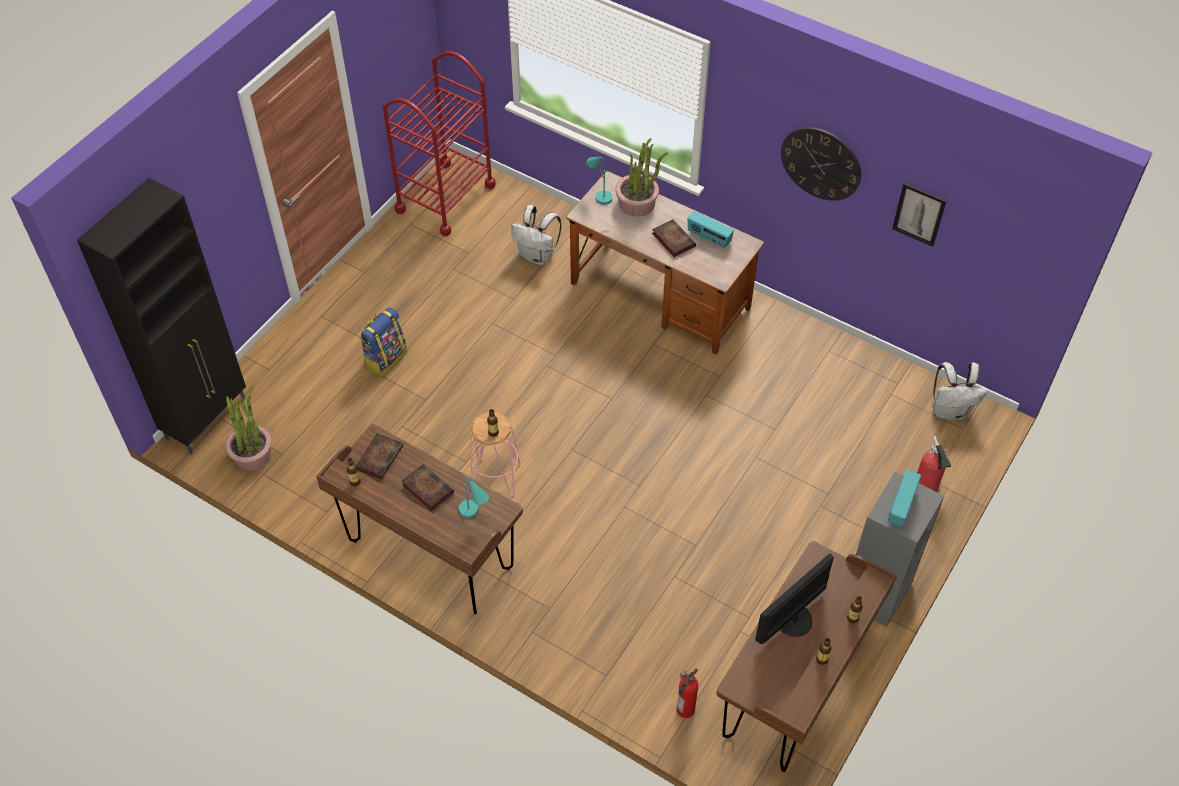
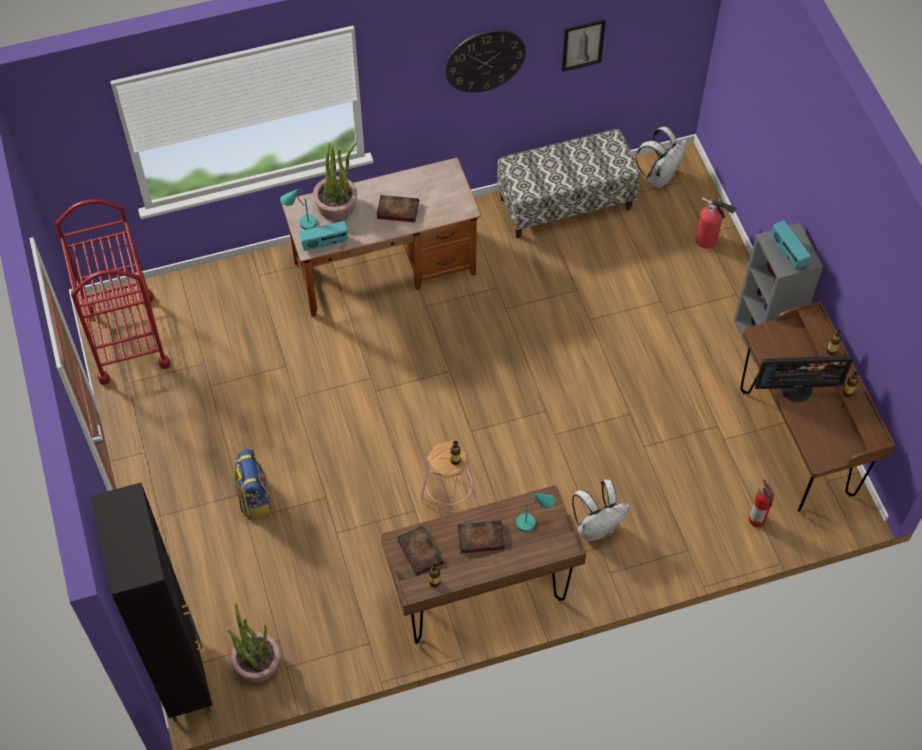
camera: 50 degrees left, 5 degrees up
white backpack [511,205,561,265] -> white backpack moved to [572,479,630,541]
radio [687,211,734,248] -> radio moved to [299,221,348,251]
monitor [755,553,834,644] -> monitor turned 90 degrees counterclockwise [755,356,853,402]
none -> bench [497,129,641,238]

